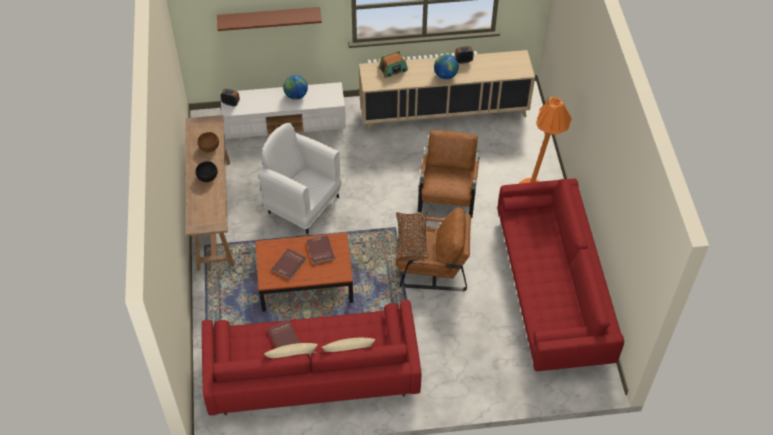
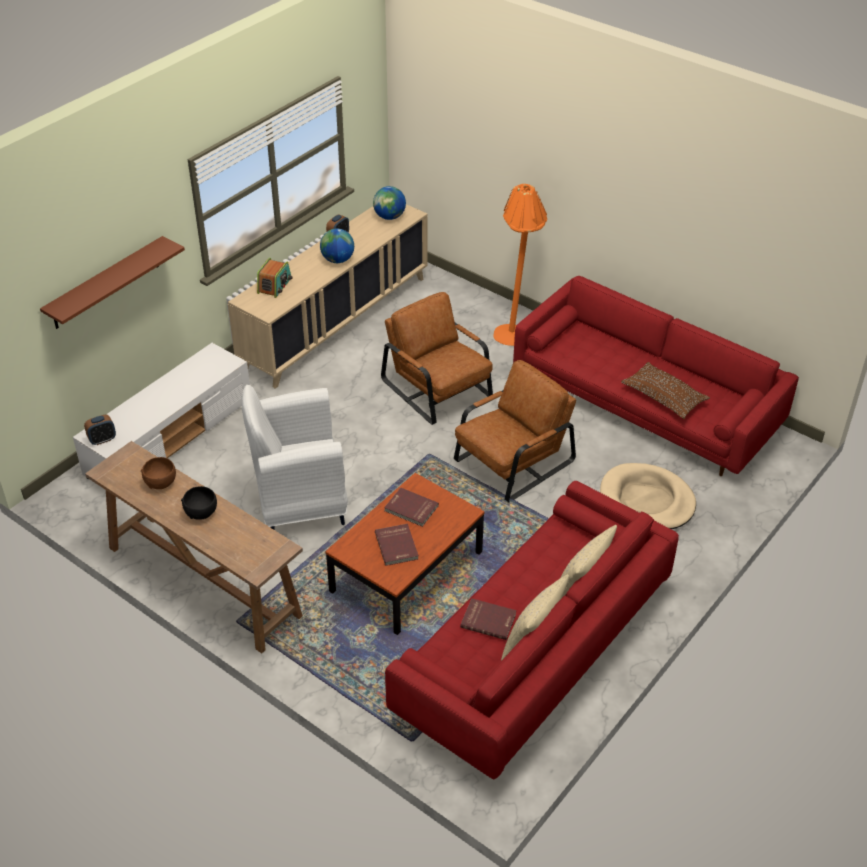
camera: 45 degrees left, 10 degrees down
globe [283,75,308,100] -> globe moved to [373,186,406,220]
brown pillow [396,212,428,259] -> brown pillow moved to [621,362,710,419]
none -> beige dog bed [600,463,696,529]

